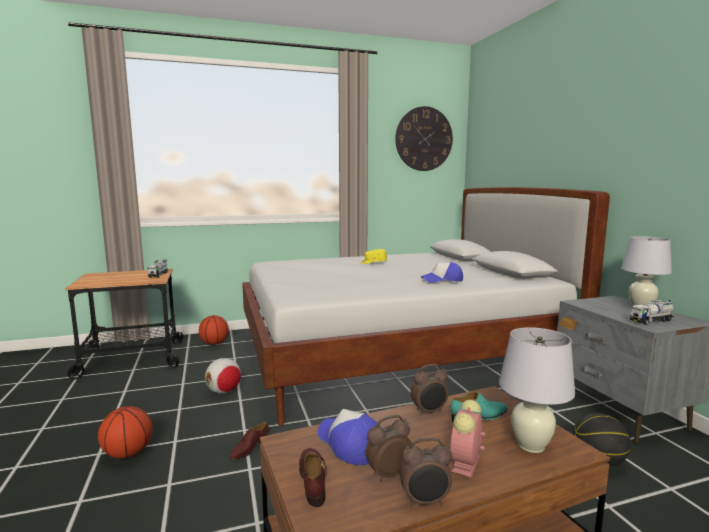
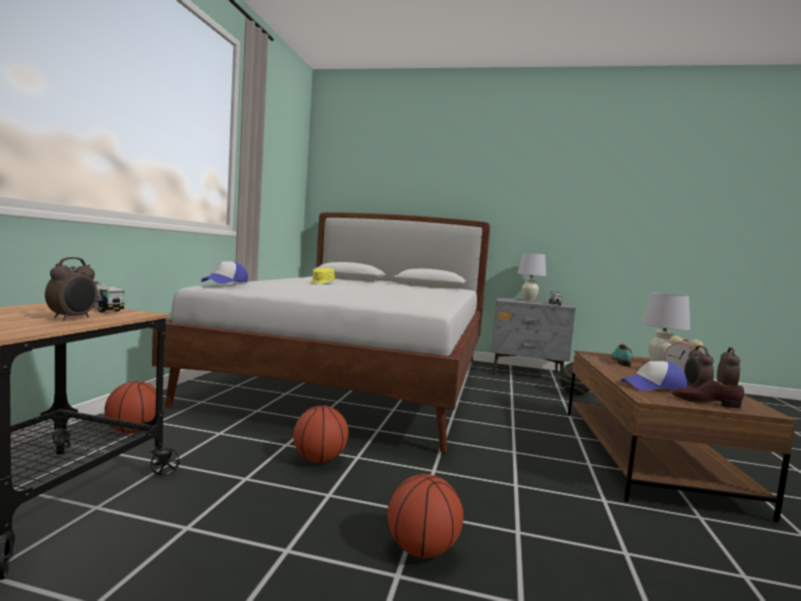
camera: 60 degrees left, 5 degrees down
football [205,358,241,394] -> basketball [293,406,348,463]
brown shoe [230,422,268,459] -> none
wall clock [395,106,453,171] -> none
alarm clock [411,364,448,416] -> alarm clock moved to [45,257,97,320]
cap [421,262,463,283] -> cap moved to [201,261,248,284]

